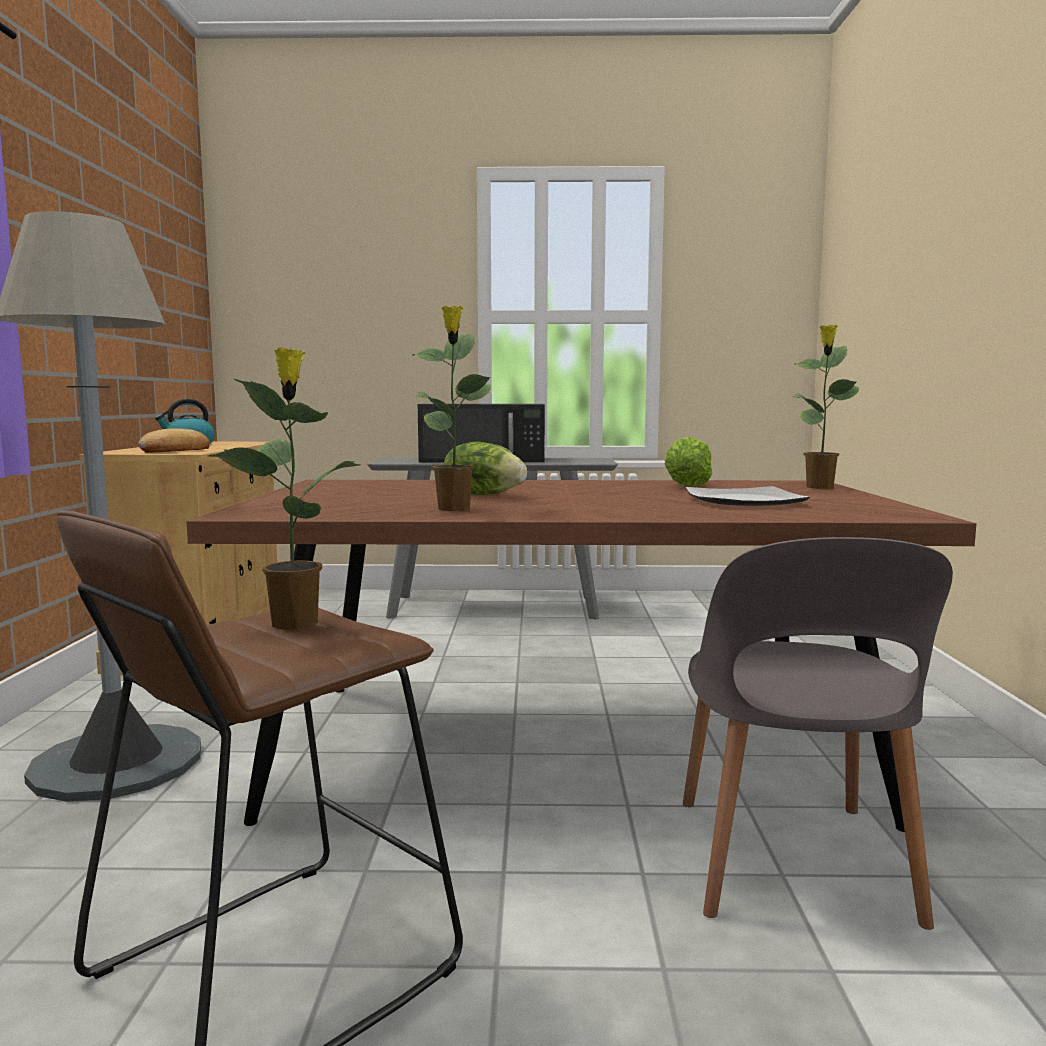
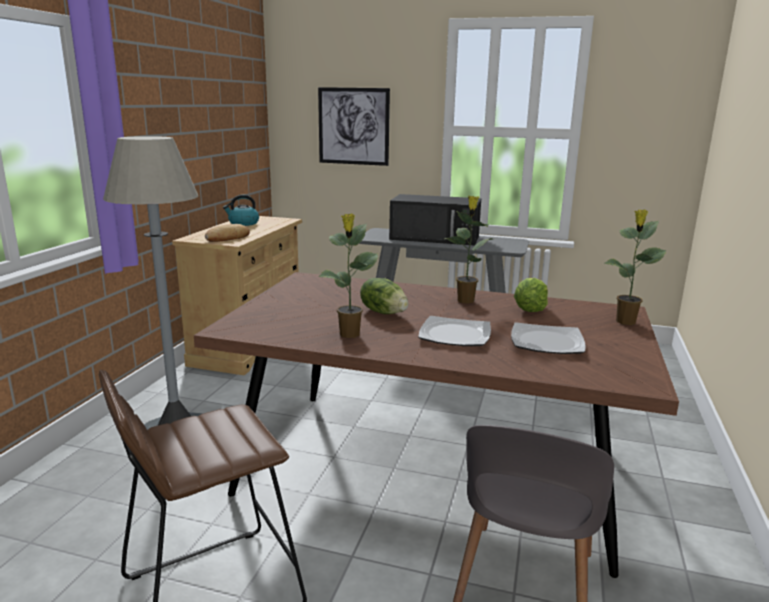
camera: 15 degrees right, 10 degrees up
potted plant [207,347,362,630] -> potted plant moved to [445,196,492,303]
none -> picture [318,87,390,166]
none -> plate [418,316,491,346]

